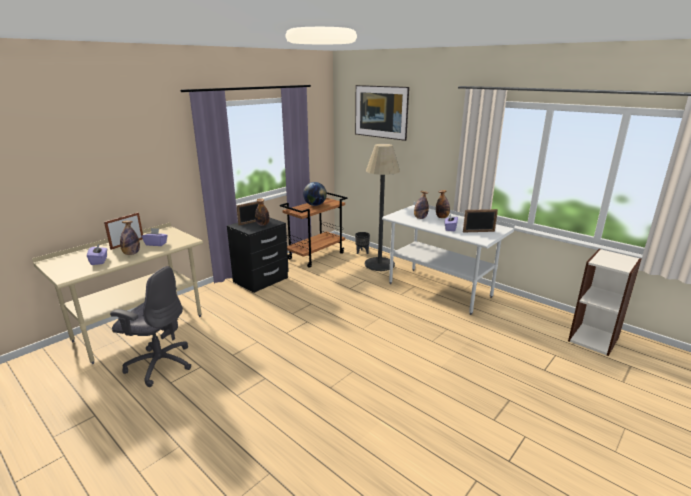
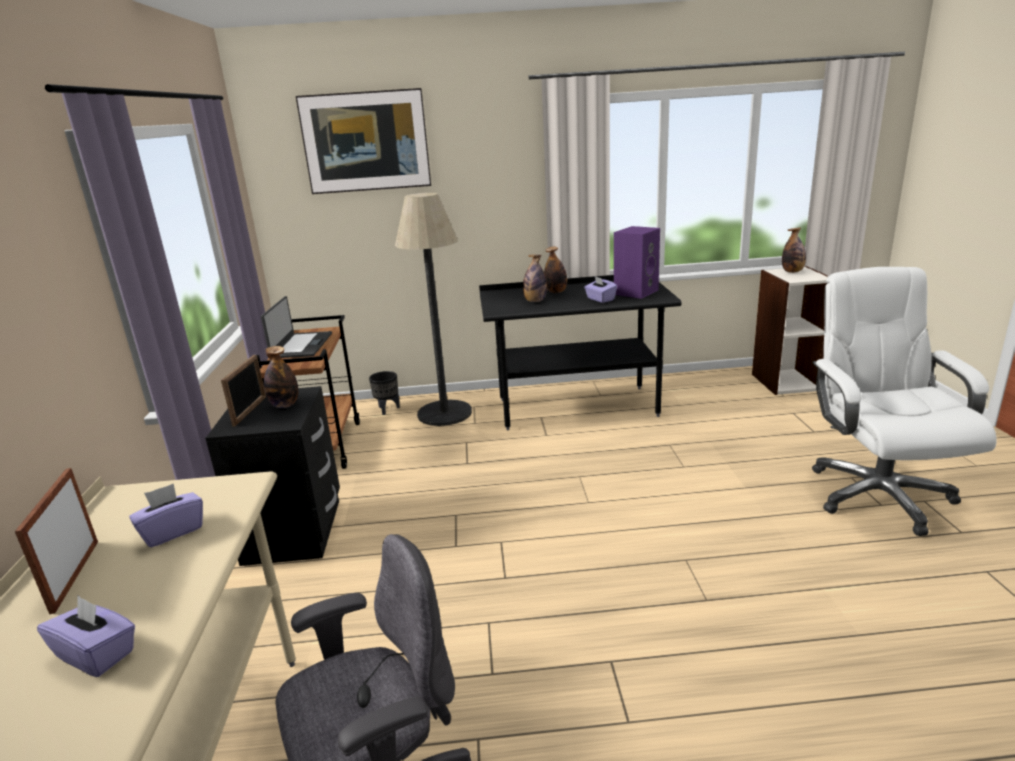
camera: 45 degrees left, 0 degrees up
bottle [120,220,140,255] -> bottle moved to [782,227,806,273]
globe [303,182,327,206] -> laptop [261,296,332,358]
white desk [382,202,515,315] -> black desk [479,275,682,430]
picture frame [463,209,498,232] -> purple speaker [614,226,660,299]
none -> white office chair [812,267,997,536]

